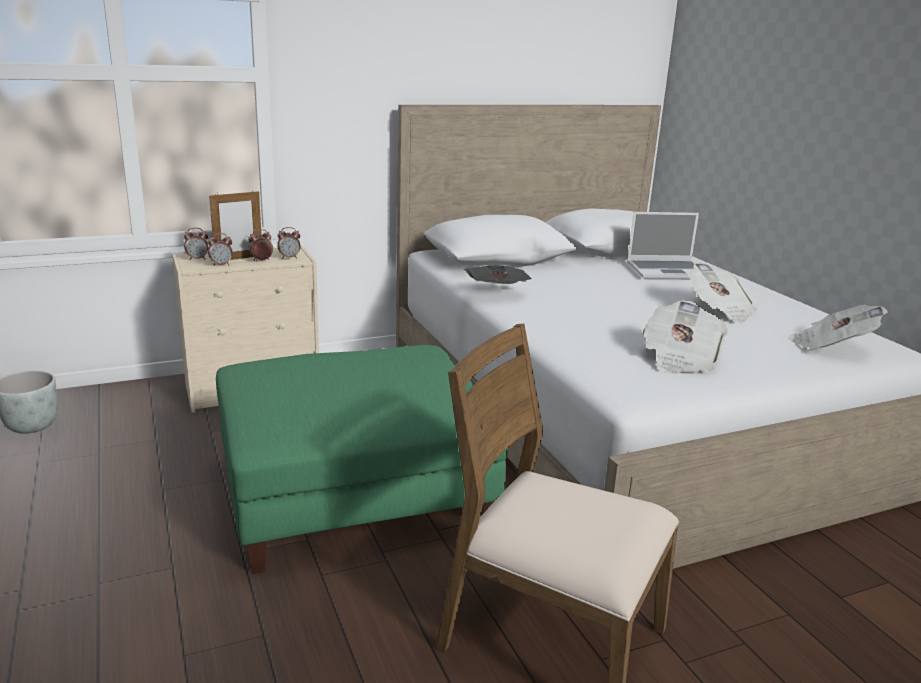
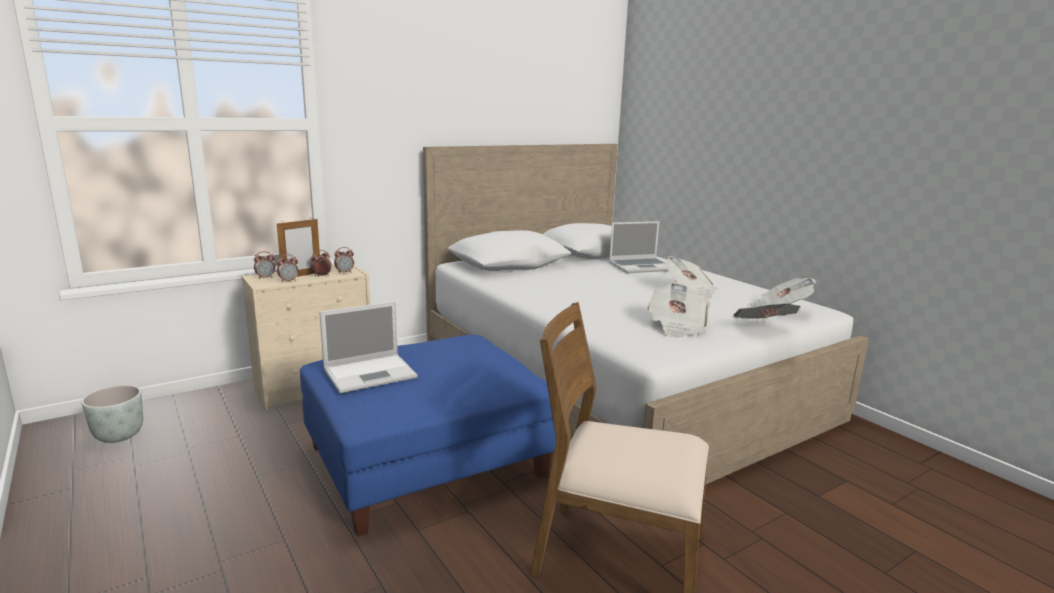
camera: 10 degrees left, 5 degrees down
green ottoman [216,345,508,574] -> blue ottoman [300,335,556,537]
newspaper [464,265,531,284] -> newspaper moved to [733,304,801,319]
none -> laptop [319,301,418,393]

